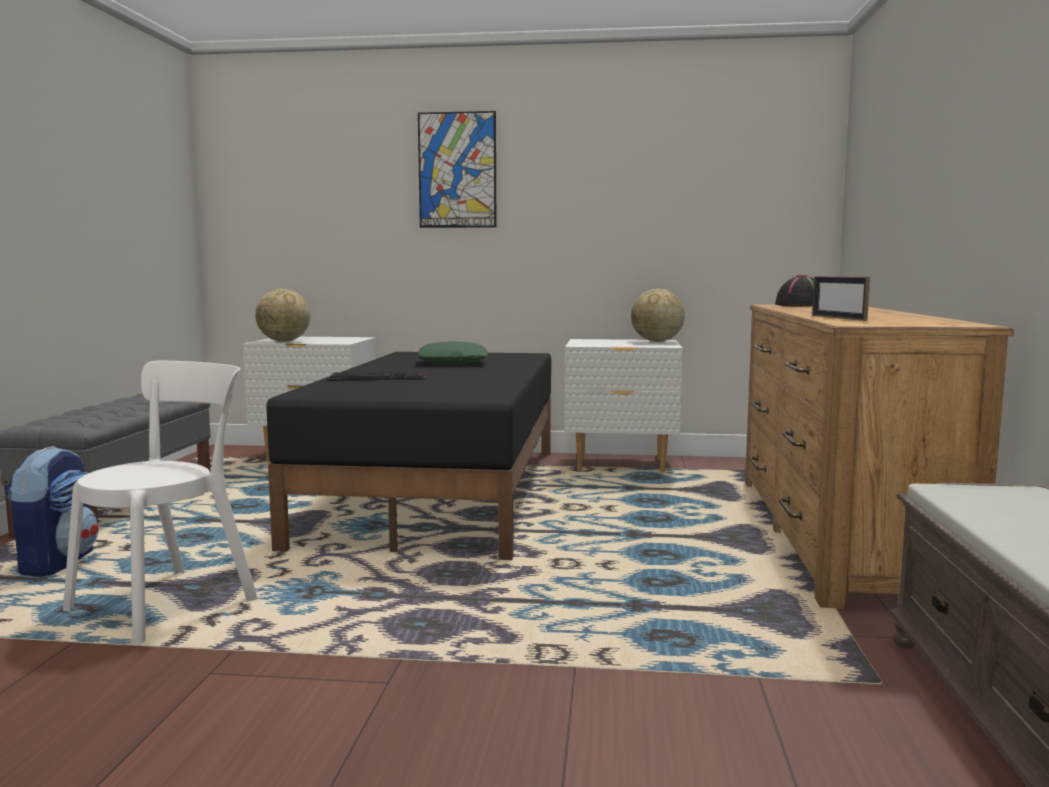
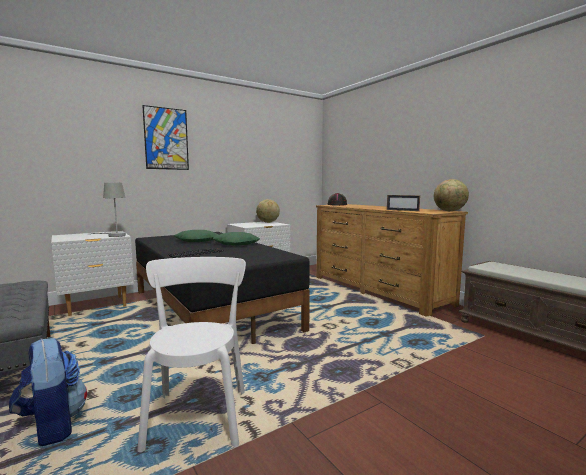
camera: 40 degrees left, 0 degrees up
globe [255,289,311,342] -> globe moved to [434,179,469,211]
none -> grey table lamp [92,183,126,237]
none -> green pillow [213,232,260,245]

